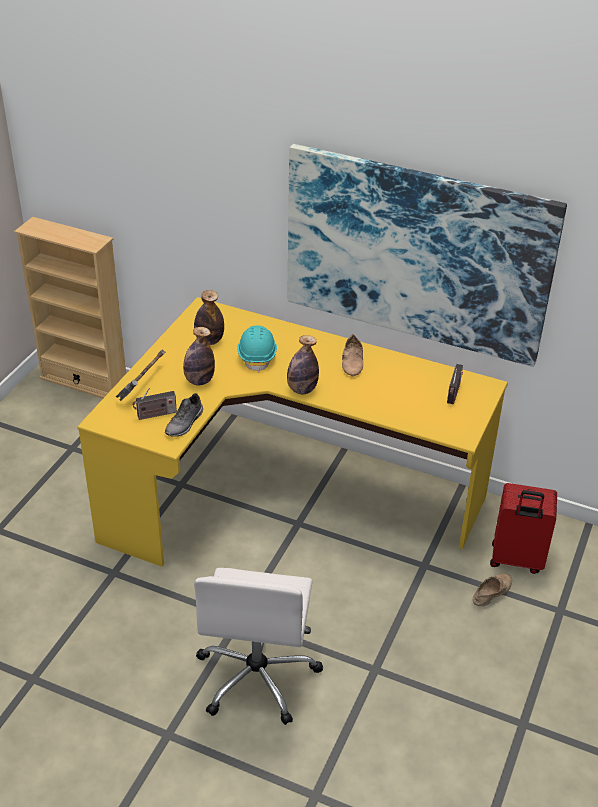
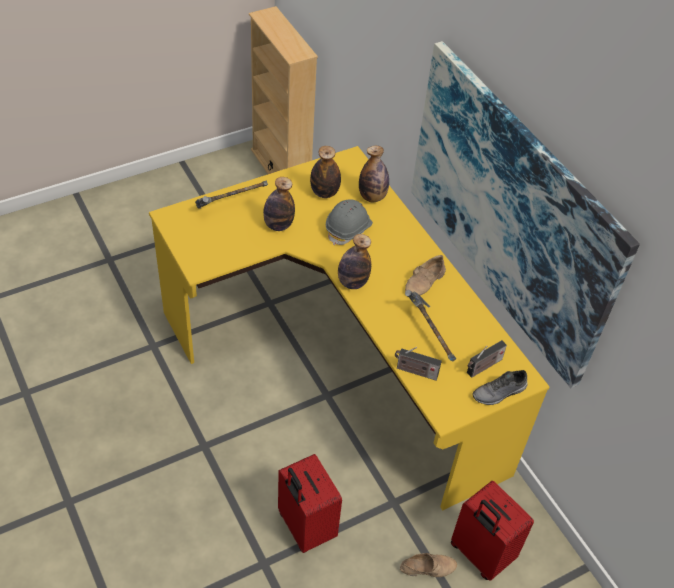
camera: 35 degrees right, 10 degrees up
radio [132,388,177,420] -> radio moved to [395,347,442,381]
grey shoe [165,393,203,437] -> grey shoe moved to [472,370,528,405]
white office chair [194,568,323,725] -> none
turquoise hard hat [237,325,277,373] -> grey hard hat [326,199,373,246]
none -> red suitcase [278,454,342,553]
none -> bottle [359,146,389,202]
none -> hammer [405,290,456,362]

